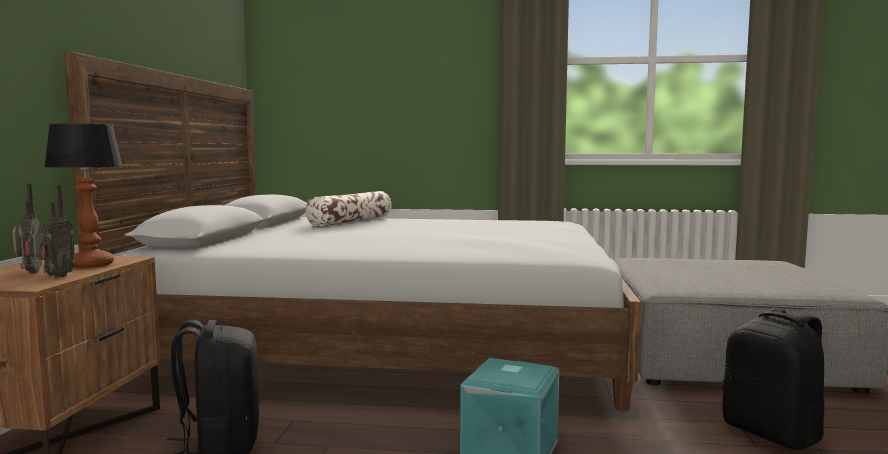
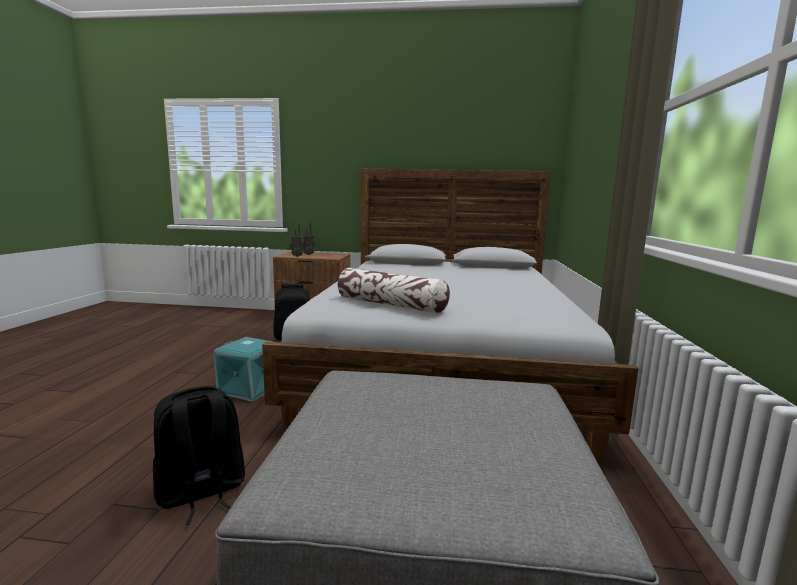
camera: 90 degrees right, 5 degrees up
table lamp [44,124,123,268] -> none
pillow [305,191,392,227] -> pillow moved to [338,268,450,314]

